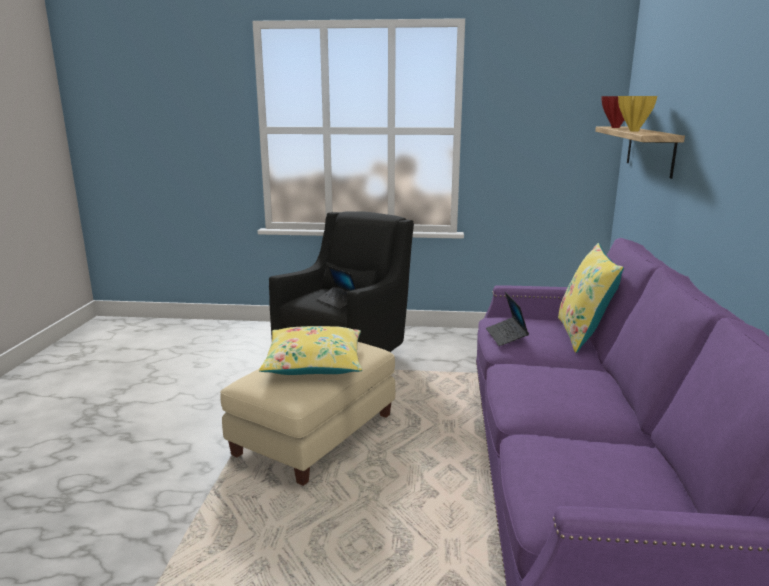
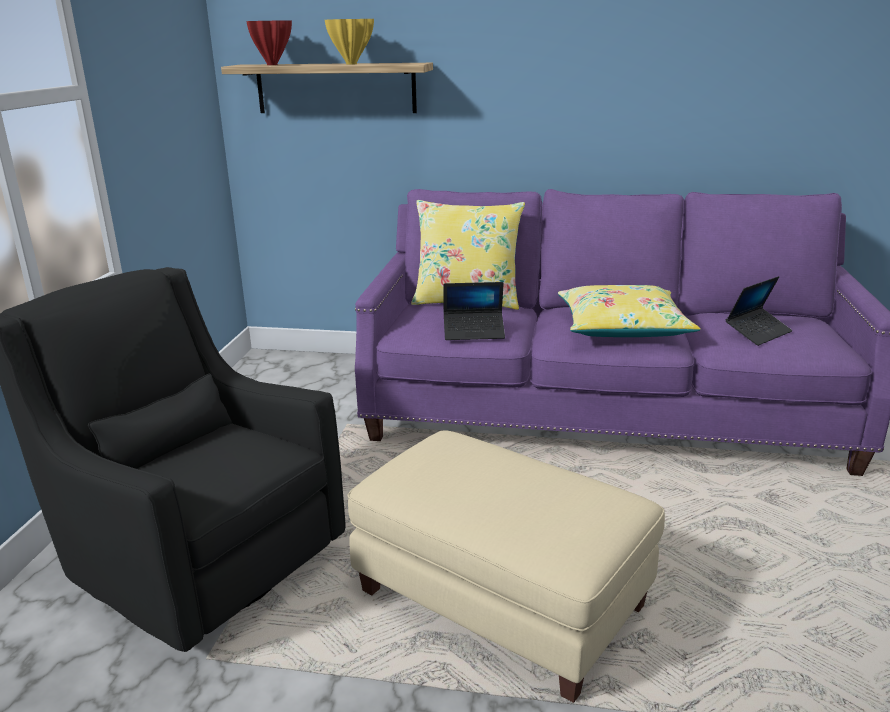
camera: 85 degrees left, 5 degrees up
yellow pillow [259,326,362,375] -> yellow pillow moved to [558,285,701,337]
laptop [317,266,357,309] -> laptop moved to [726,276,792,346]

